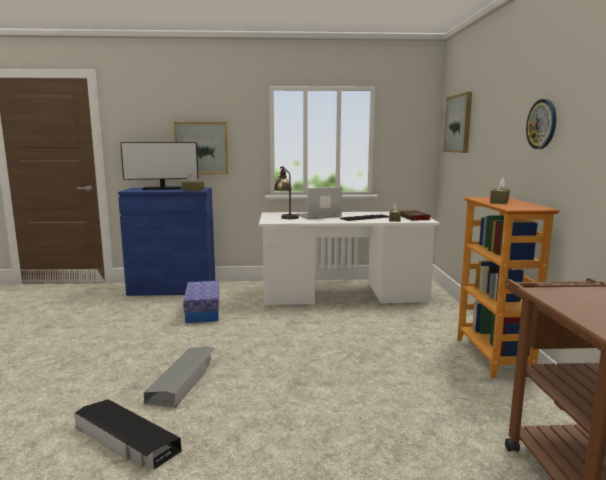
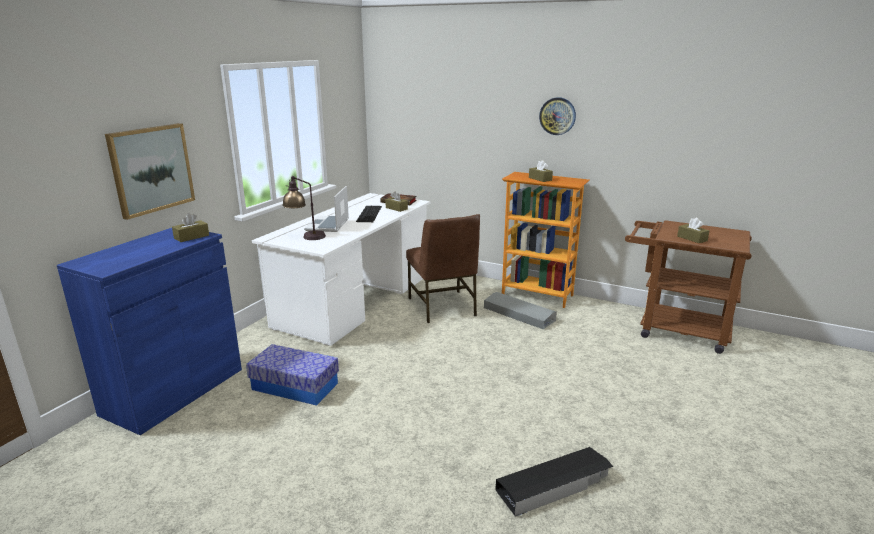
camera: 60 degrees left, 10 degrees up
monitor [120,142,198,190] -> none
grey storage box [144,346,215,408] -> grey storage box moved to [484,292,557,329]
picture [444,92,472,153] -> none
none -> brown chair [406,214,480,323]
none -> brown tissue box [677,218,709,243]

